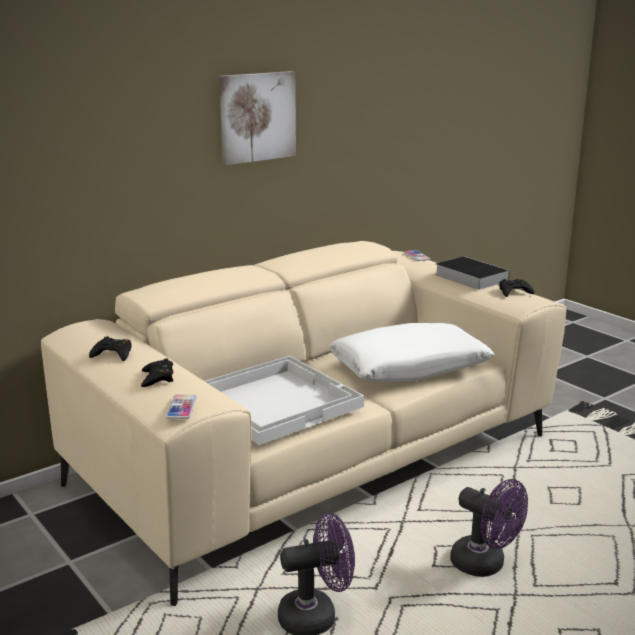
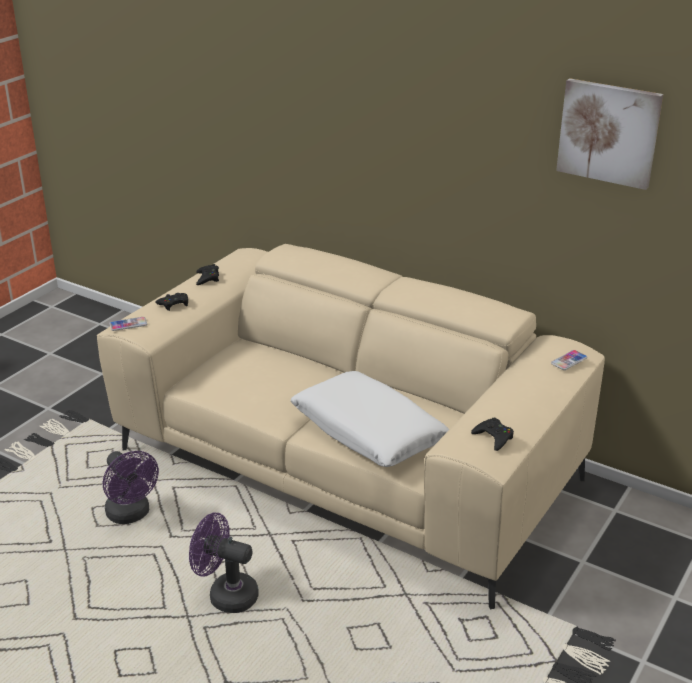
camera: 70 degrees right, 10 degrees up
white tray [205,356,364,445] -> none
picture [219,71,296,165] -> picture moved to [556,78,663,190]
book [435,256,510,290] -> none
purple fan [450,479,528,577] -> purple fan turned 90 degrees clockwise [189,513,259,613]

